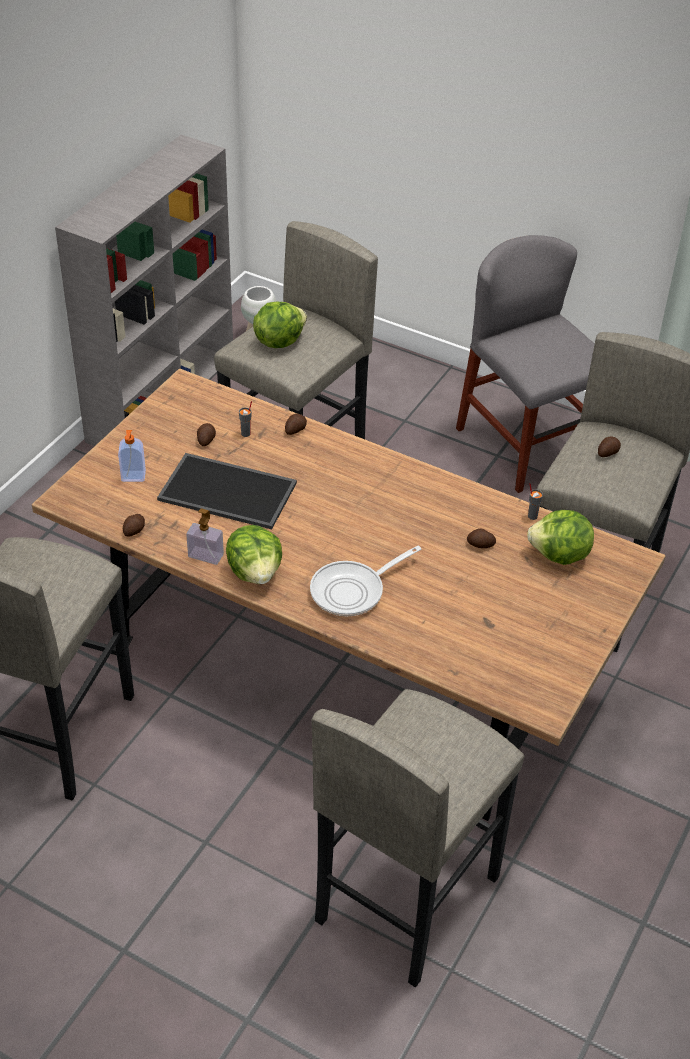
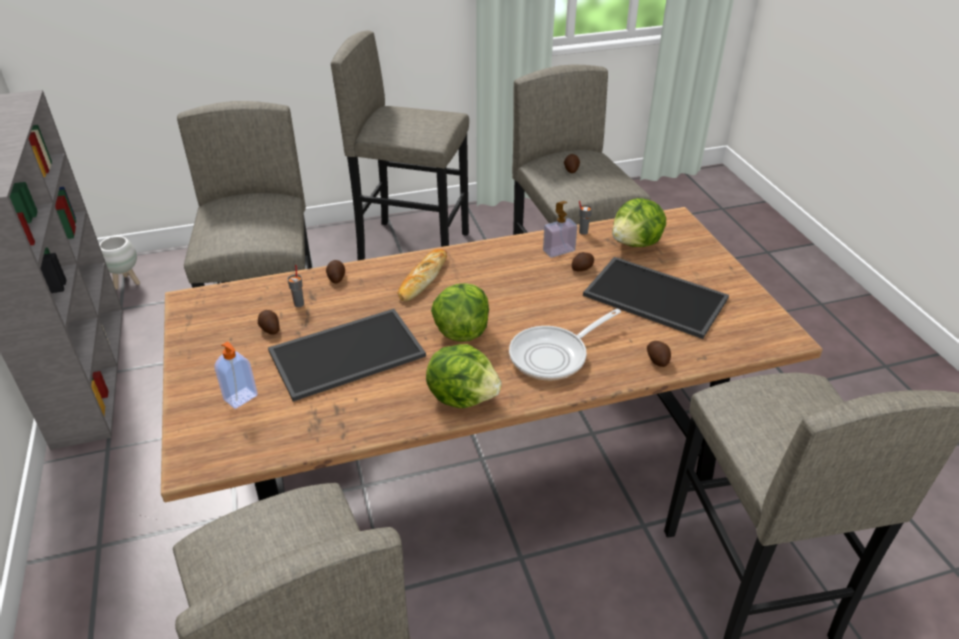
camera: 45 degrees left, 5 degrees down
potato [123,514,145,537] -> potato moved to [647,341,671,367]
soap dispenser [186,508,224,565] -> soap dispenser moved to [543,201,577,258]
lettuce [253,302,307,348] -> lettuce moved to [431,283,489,342]
frying pan [310,546,422,616] -> frying pan turned 45 degrees clockwise [509,309,621,380]
grey chair [456,235,595,493] -> grey stool [331,30,469,261]
none -> bread [397,249,447,301]
none -> tray [583,257,729,339]

